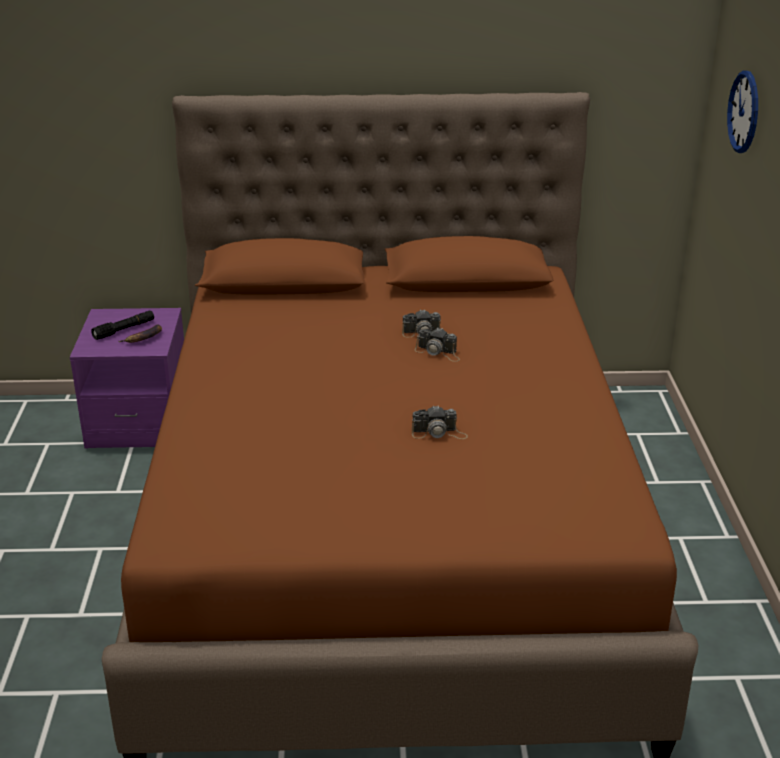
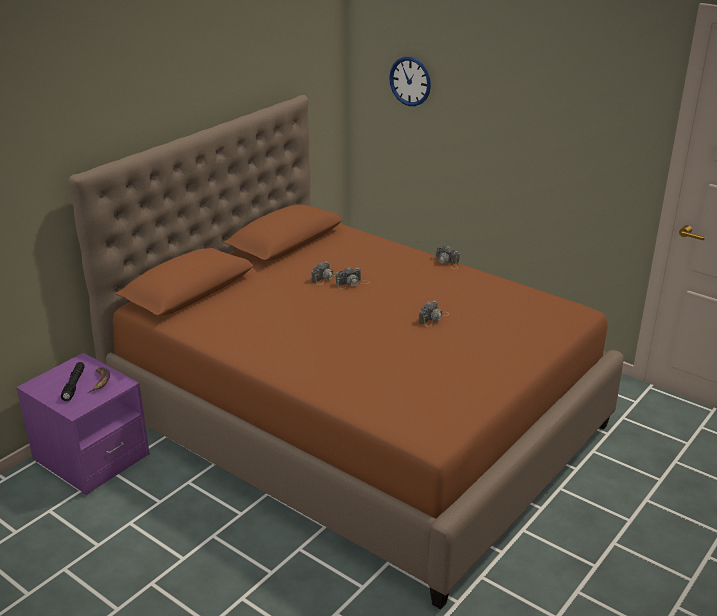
camera: 50 degrees left, 0 degrees up
none -> camera [433,246,460,269]

